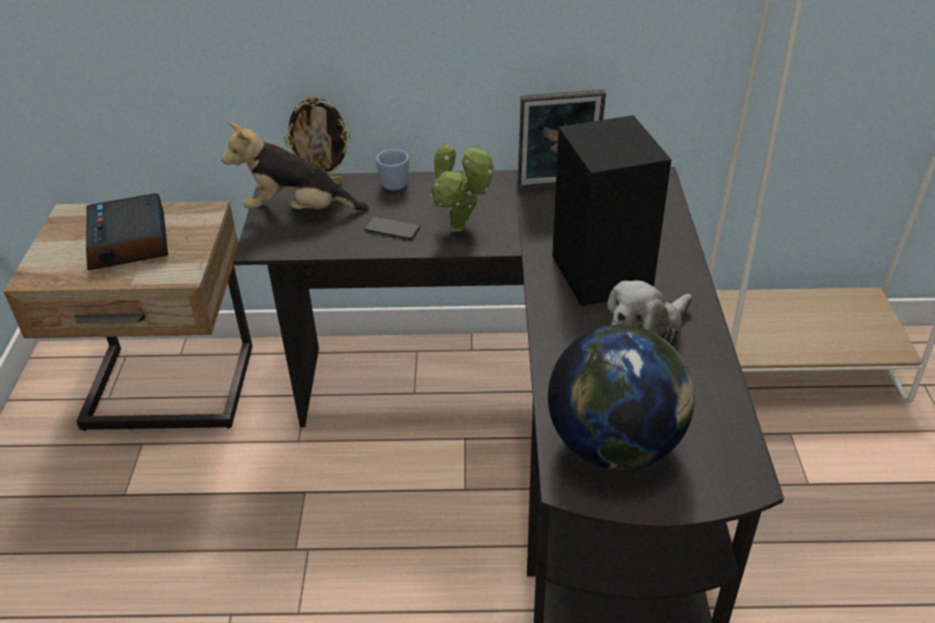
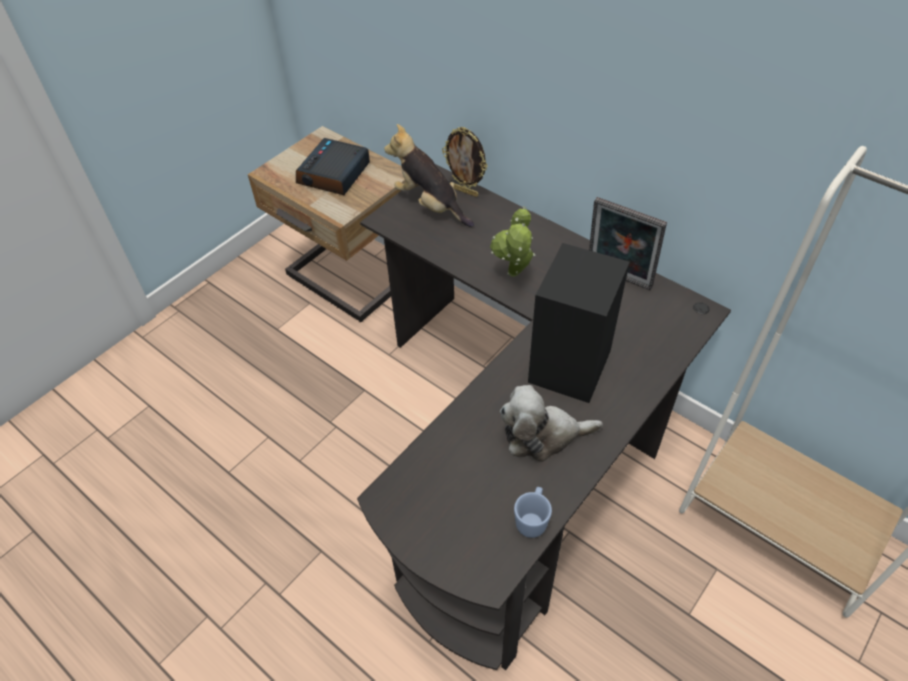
camera: 40 degrees right, 10 degrees up
phone [364,217,420,240] -> none
blue mug [376,149,409,191] -> blue mug moved to [514,487,552,538]
globe [548,325,695,470] -> none

